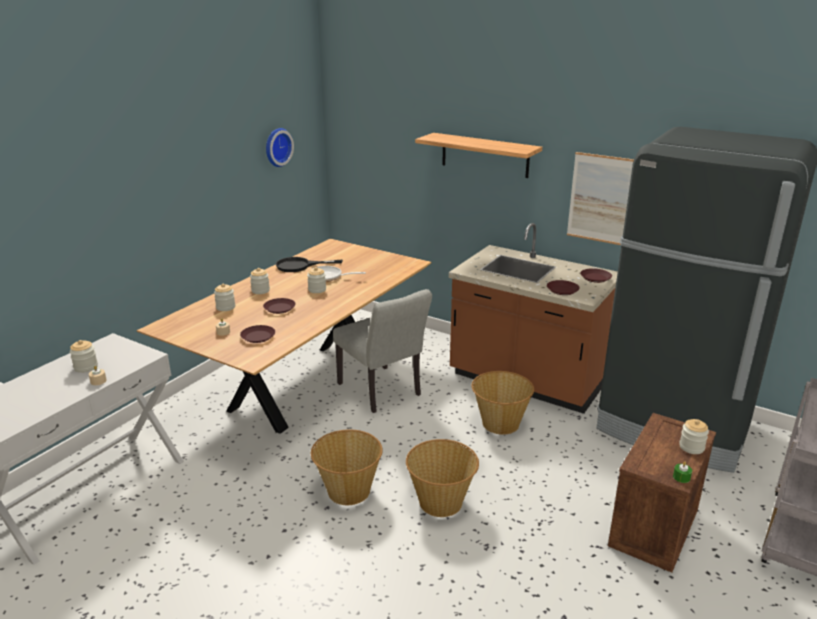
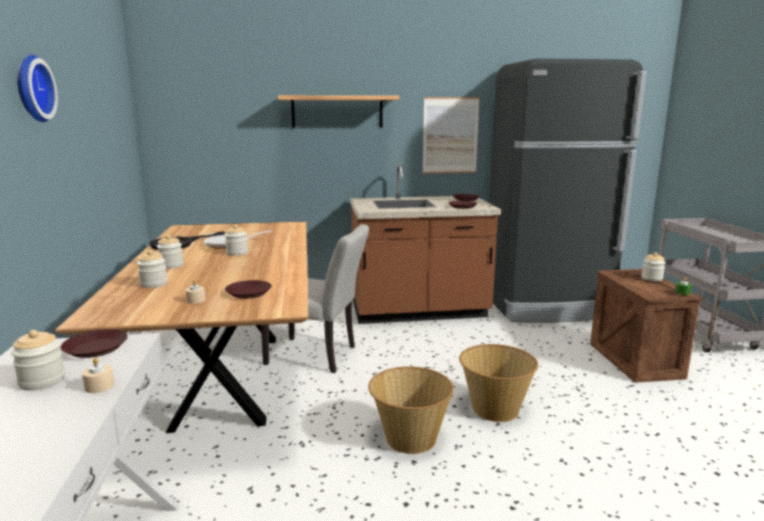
camera: 40 degrees left, 10 degrees down
brown plate [263,298,296,314] -> brown plate moved to [60,329,128,358]
wall clock [266,128,294,167] -> wall clock moved to [17,55,58,122]
basket [472,371,534,435] -> none

